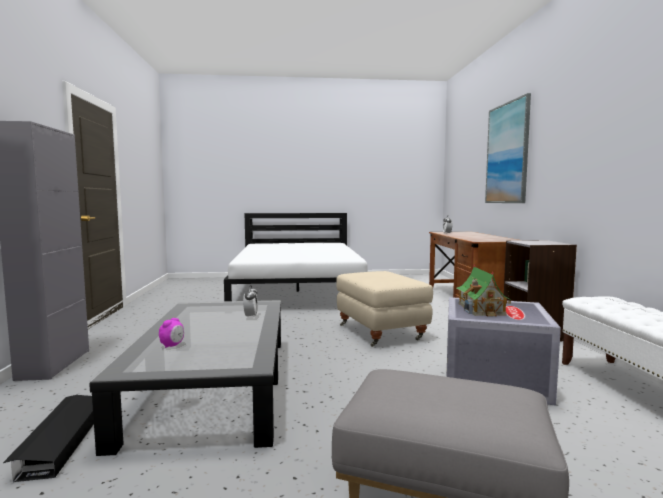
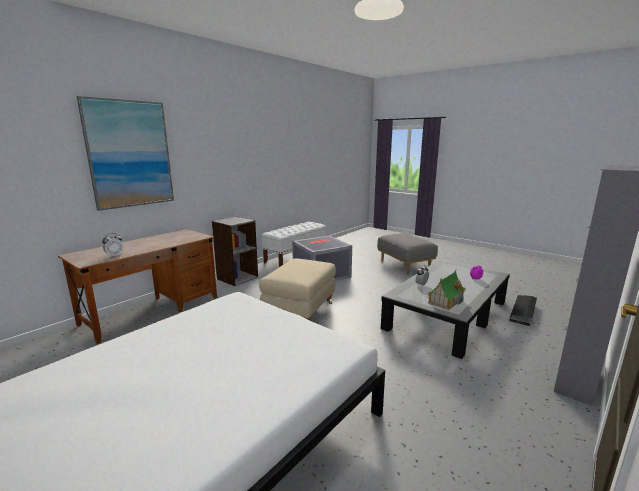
camera: 135 degrees left, 10 degrees up
toy house [456,263,513,316] -> toy house moved to [426,270,466,310]

